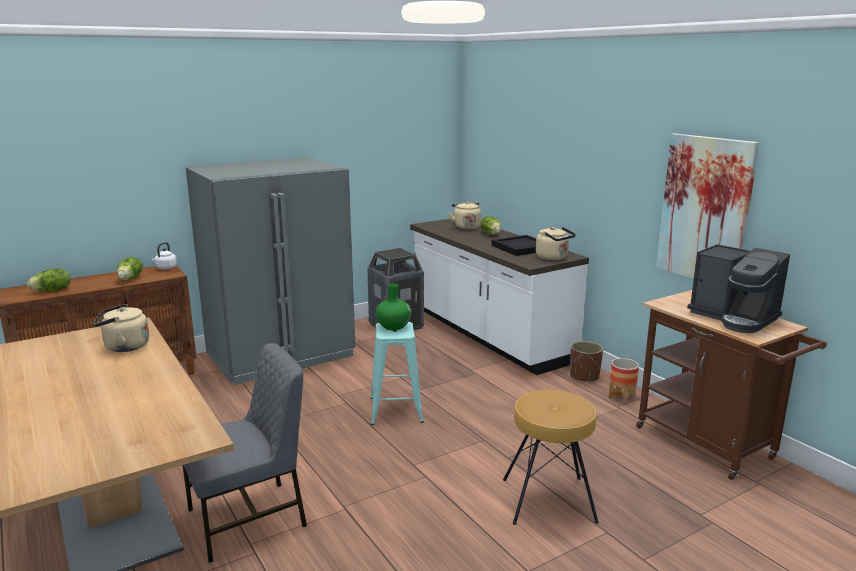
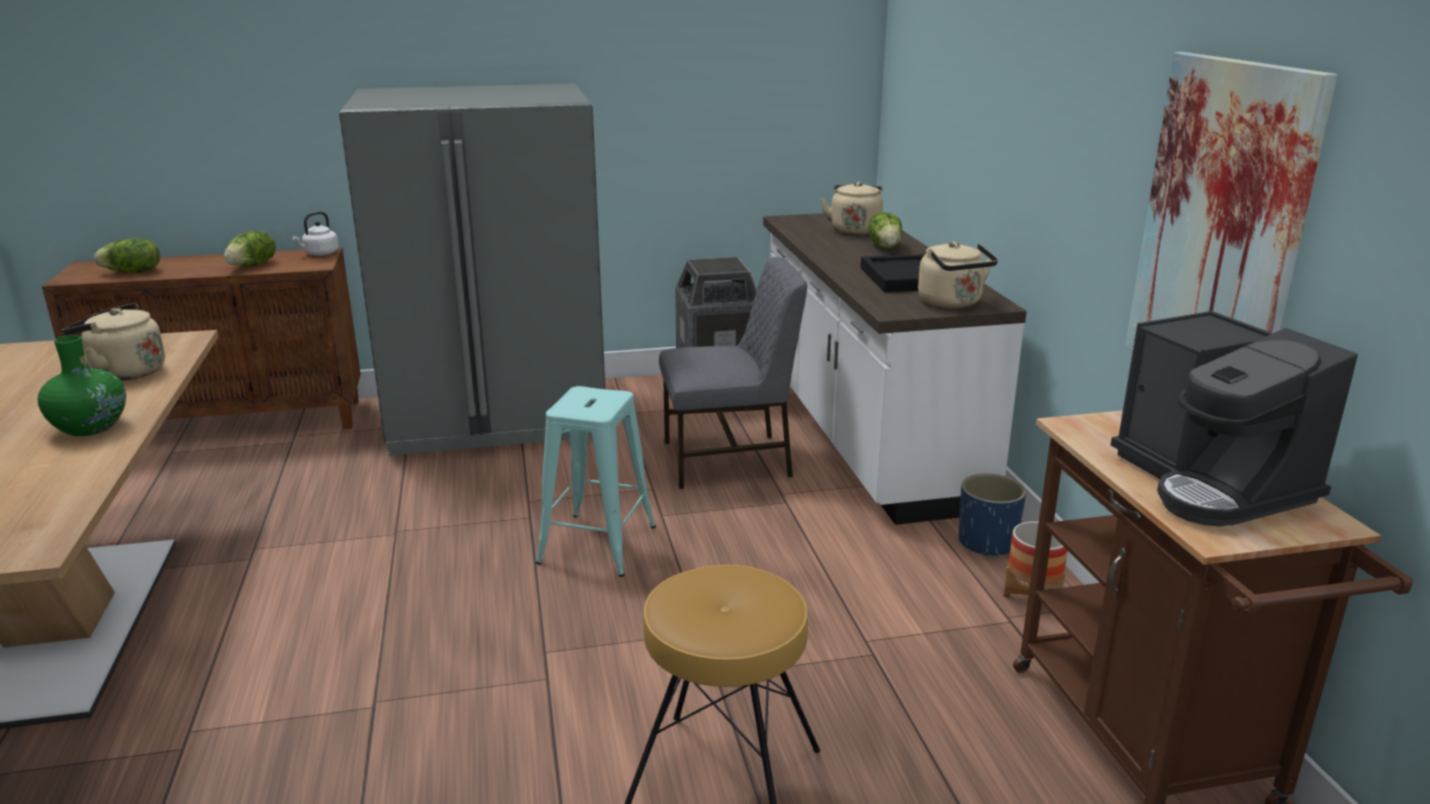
camera: 20 degrees right, 5 degrees up
grey chair [183,343,307,563] -> grey chair moved to [659,257,807,489]
green vase [376,283,411,330] -> green vase moved to [38,335,126,436]
brown planter [570,341,603,383] -> blue planter [959,473,1026,558]

